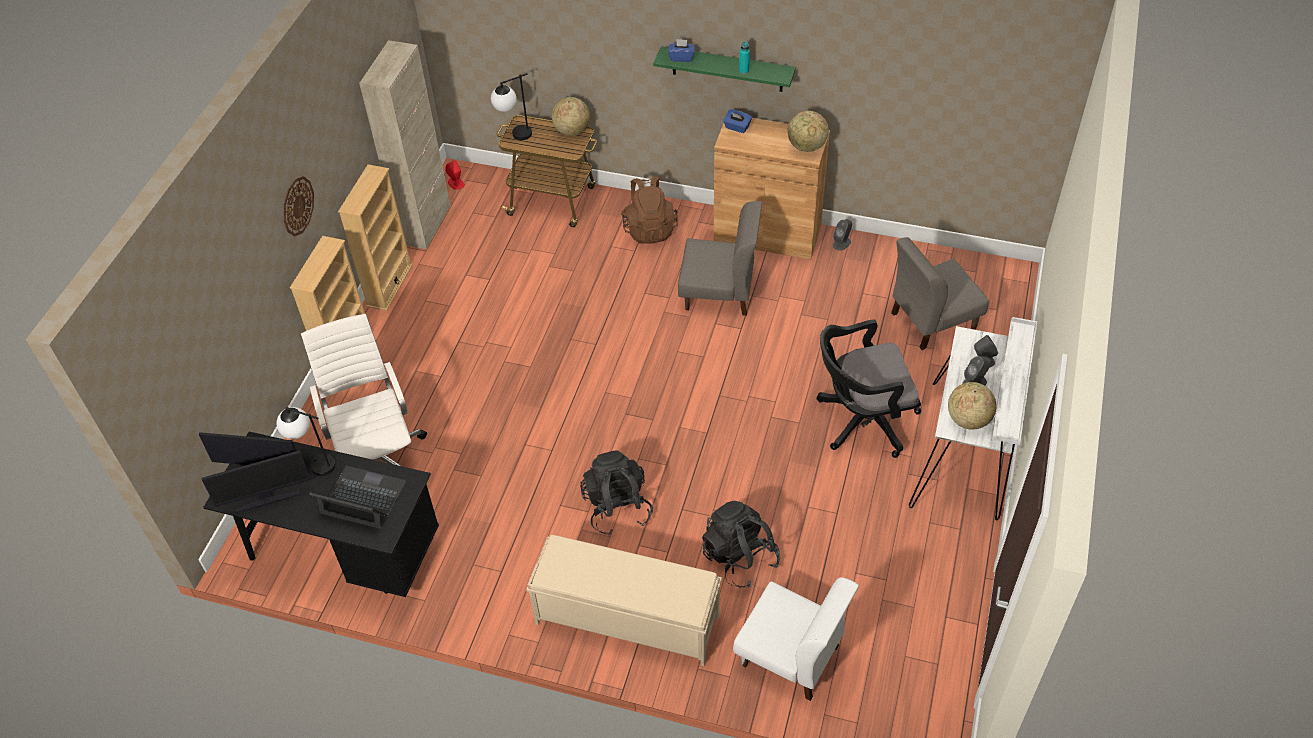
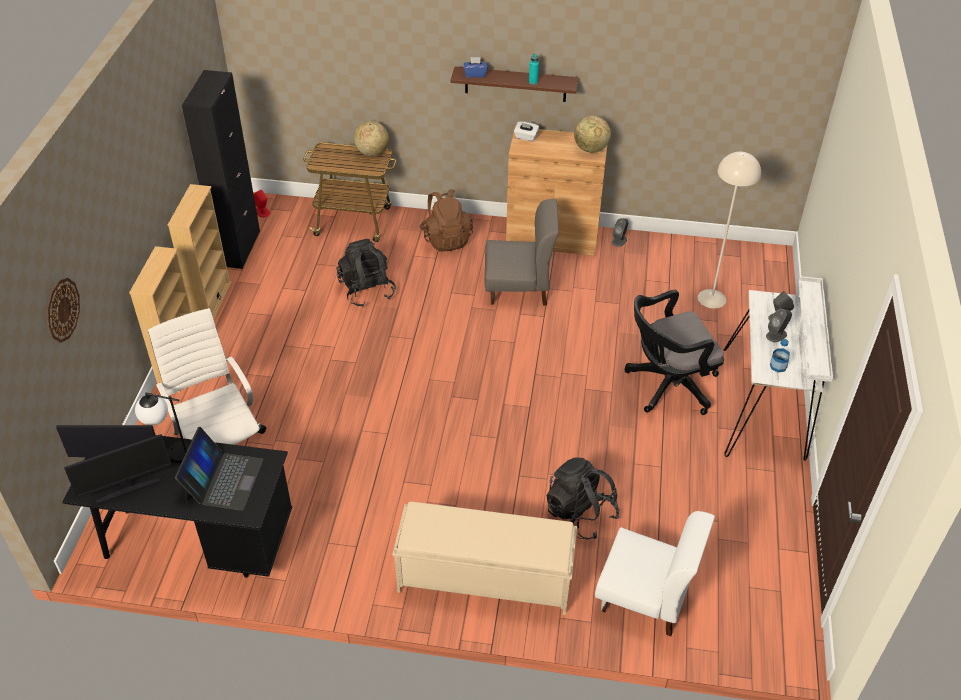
camera: 10 degrees left, 5 degrees down
wall clock [283,176,314,237] -> wall clock moved to [47,278,80,343]
laptop [309,466,406,529] -> laptop turned 90 degrees clockwise [175,427,264,511]
beige cabinet [359,40,451,249] -> black cabinet [182,70,260,269]
table lamp [491,73,532,140] -> none
black backpack [580,450,653,535] -> black backpack moved to [336,239,396,307]
green shelf [653,46,796,92] -> brown shelf [450,67,578,102]
blue tissue box [723,110,752,133] -> white tissue box [514,121,539,141]
grey chair [891,237,989,350] -> beige floor lamp [698,152,761,308]
globe [948,382,997,429] -> bottle [770,339,790,372]

